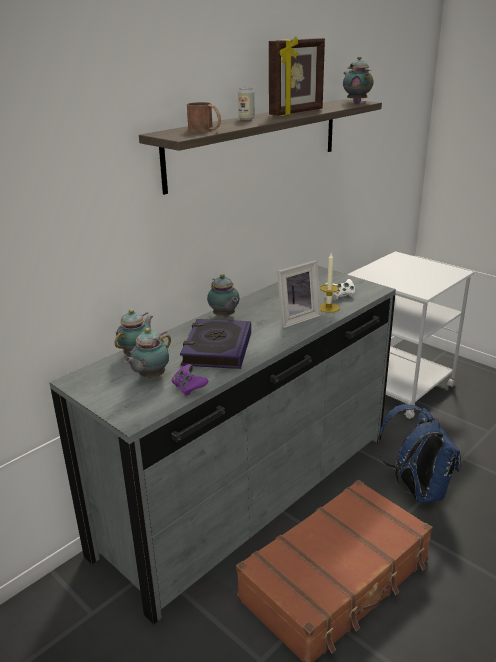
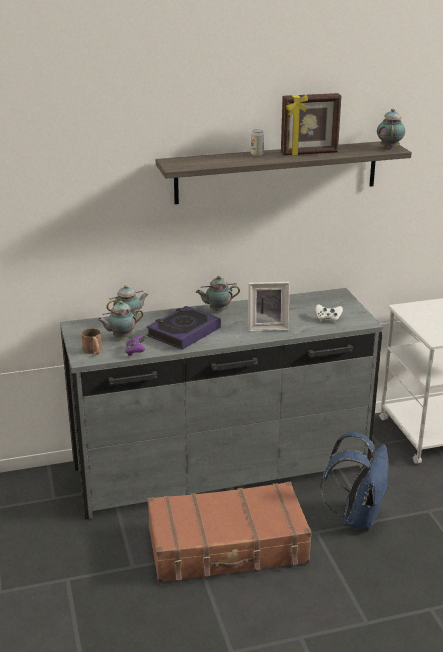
camera: 30 degrees right, 0 degrees up
brown mug [187,102,221,132] -> brown mug moved to [81,328,102,355]
teapot [207,274,240,318] -> teapot turned 75 degrees clockwise [196,276,240,311]
candle [320,253,340,313] -> none

